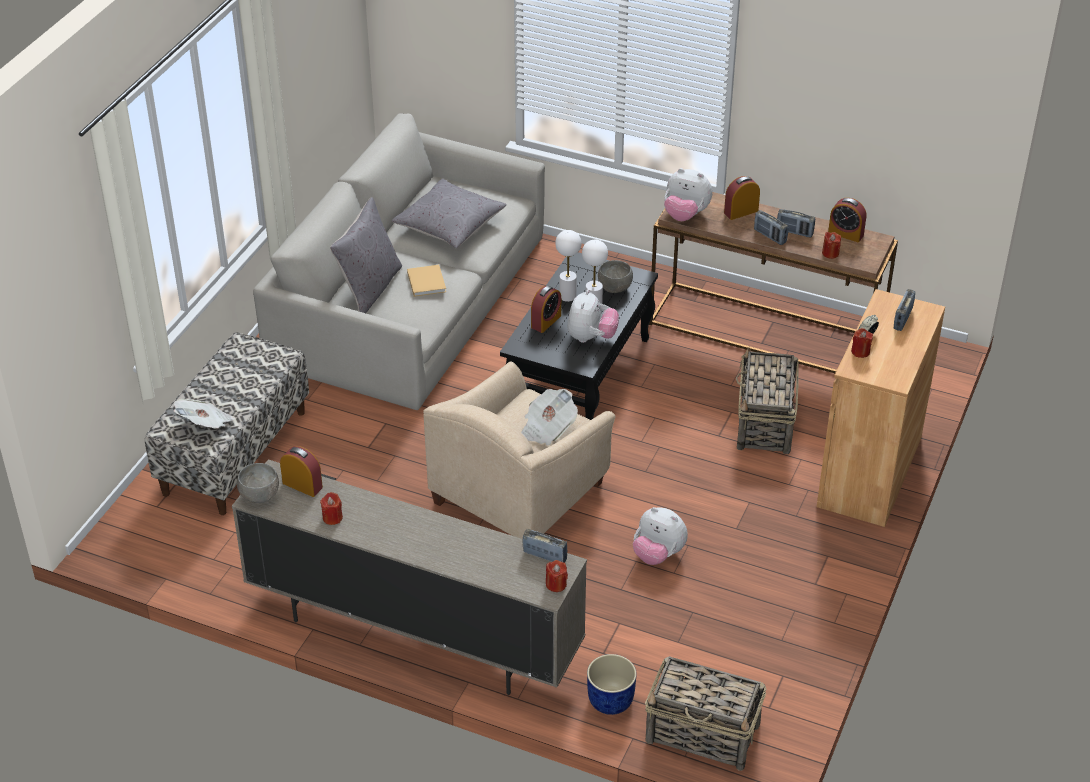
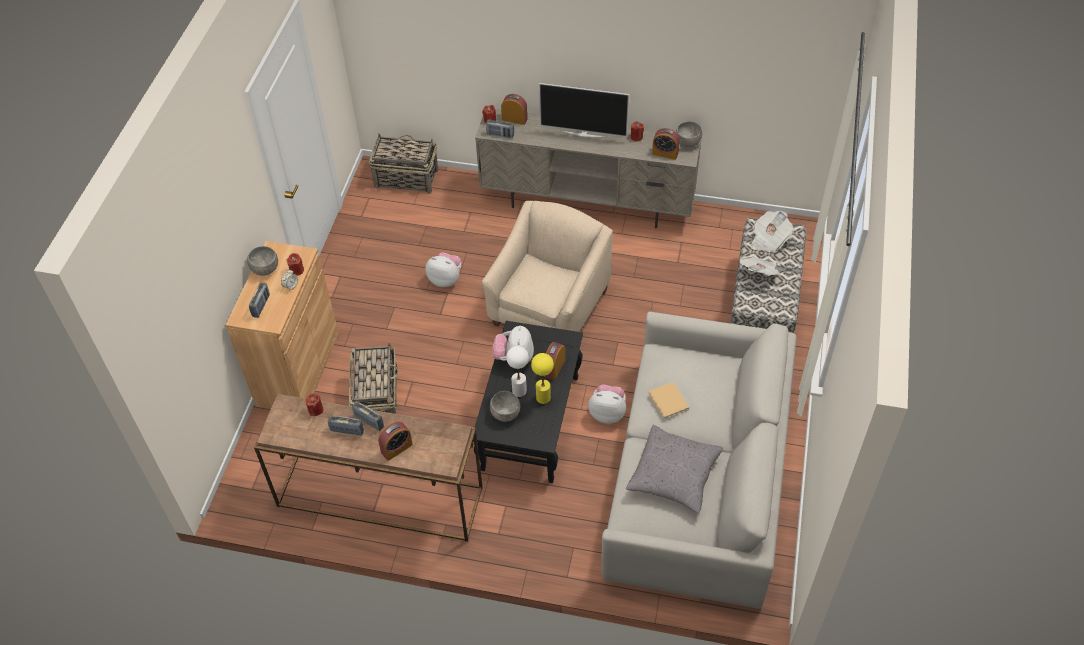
camera: 170 degrees right, 10 degrees up
grey pillow [330,197,402,313] -> none
newspaper [521,389,578,446] -> newspaper moved to [739,256,778,276]
white table lamp [555,230,581,302] -> yellow table lamp [531,353,554,404]
blue planter [587,654,637,715] -> none
plush toy [664,168,712,221] -> plush toy moved to [588,384,626,424]
alarm clock [828,198,866,242] -> alarm clock moved to [501,94,528,125]
none -> grey bowl [247,246,278,276]
none -> television [539,83,629,138]

